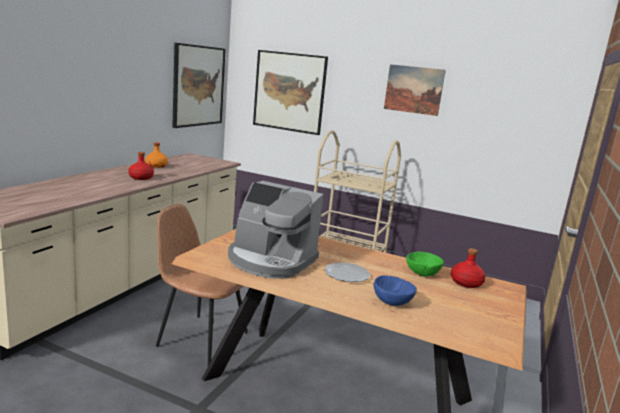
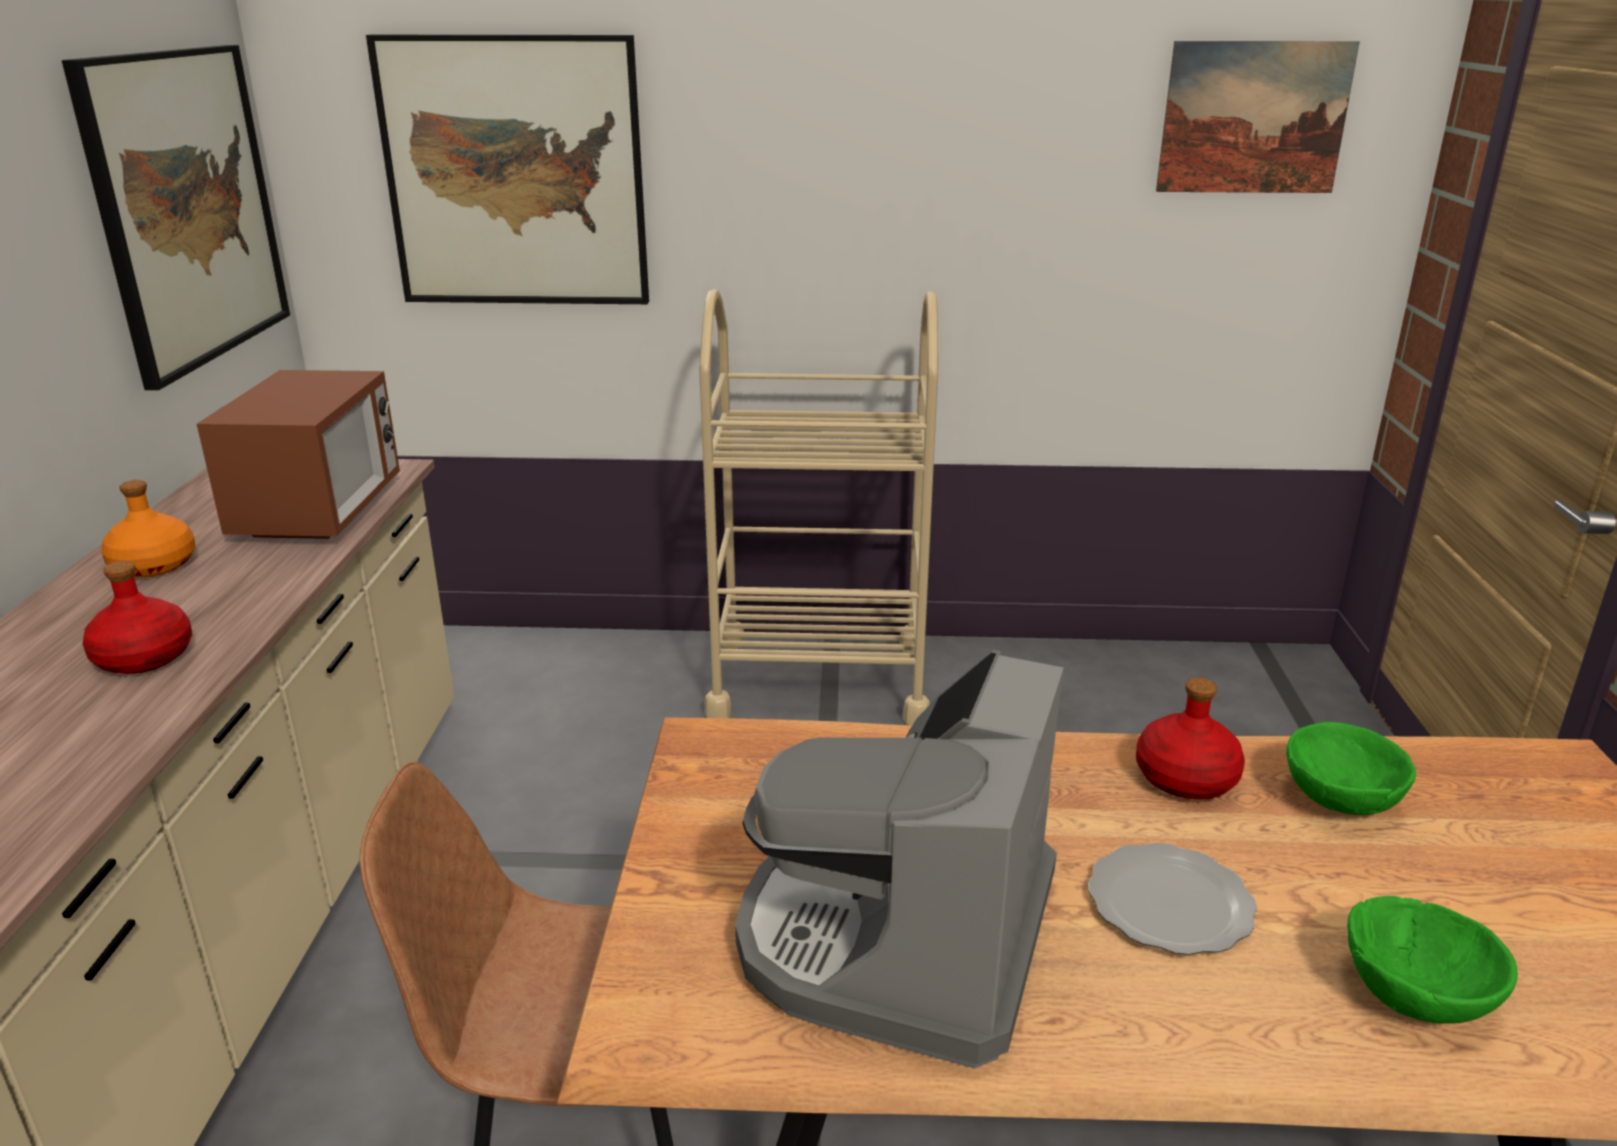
camera: 20 degrees left, 10 degrees up
coffee machine [228,181,323,279] -> coffee machine turned 105 degrees clockwise [735,650,1064,1069]
blue bowl [374,275,417,306] -> green bowl [1347,896,1518,1024]
picture [384,64,446,116] -> picture moved to [1156,41,1360,193]
red bottle [451,248,486,288] -> red bottle moved to [1136,678,1245,799]
none -> microwave [197,370,400,539]

